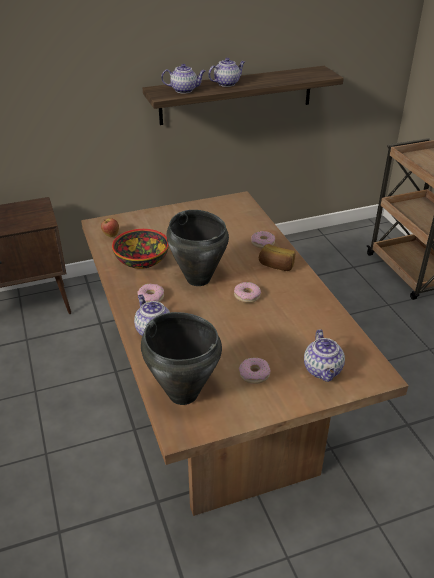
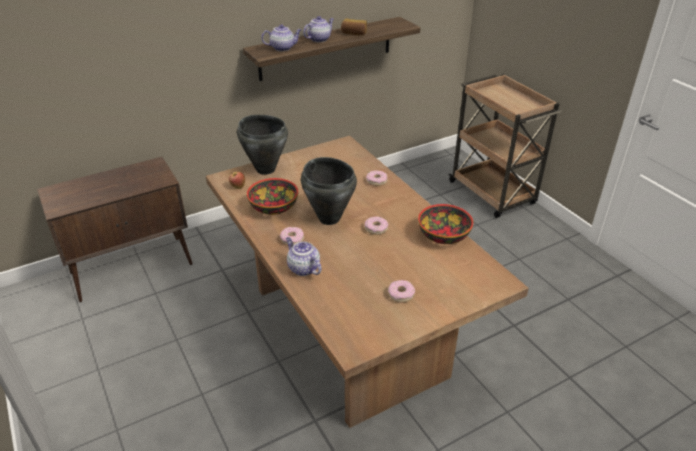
camera: 10 degrees left, 0 degrees up
black cooking pot [141,312,222,405] -> black cooking pot moved to [237,115,288,175]
bread [259,244,295,271] -> bread moved to [341,18,367,35]
teapot [304,329,345,382] -> none
none -> bowl [418,204,473,244]

